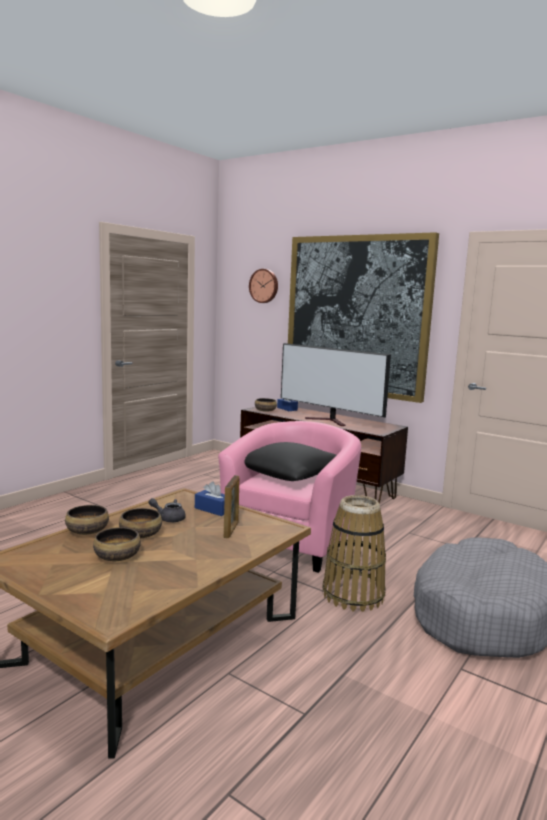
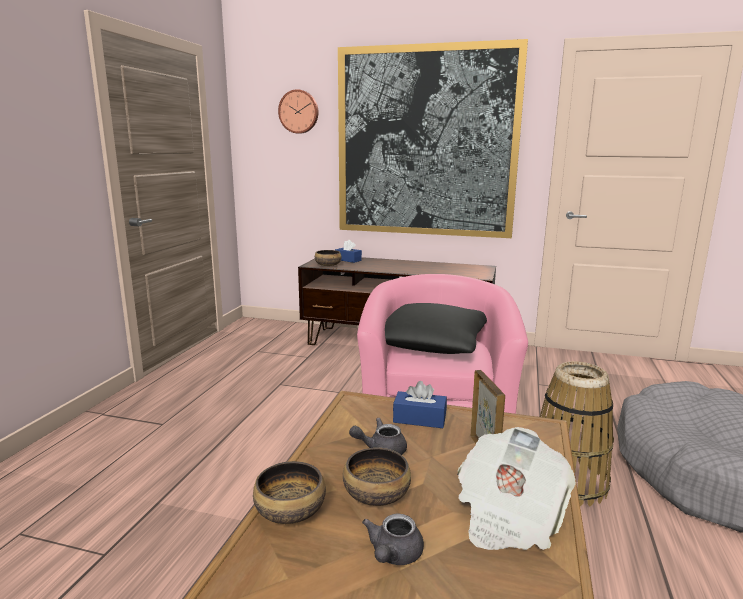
camera: 20 degrees left, 5 degrees up
bowl [93,527,141,561] -> grey teapot [362,514,424,565]
television [281,343,391,426] -> none
none -> newspaper [457,427,576,550]

